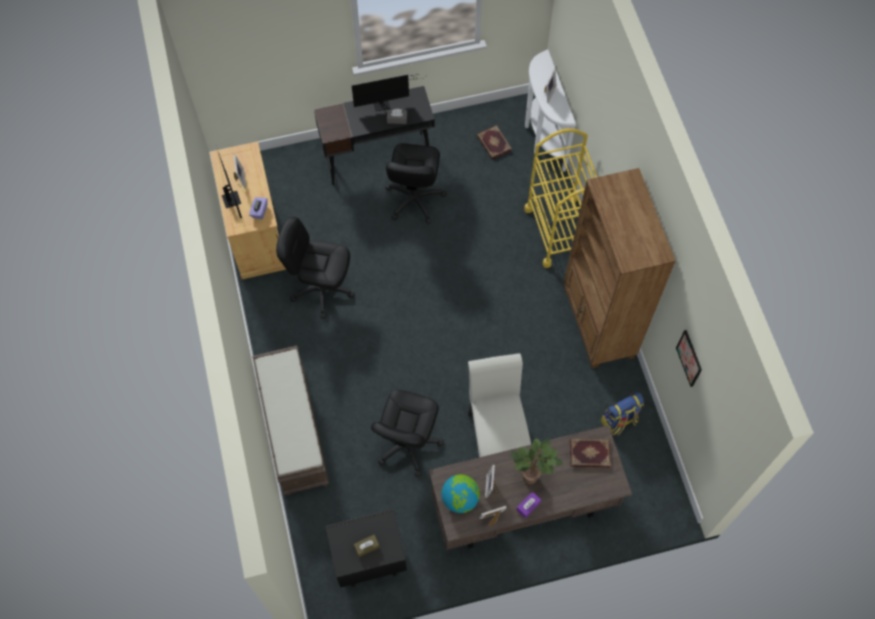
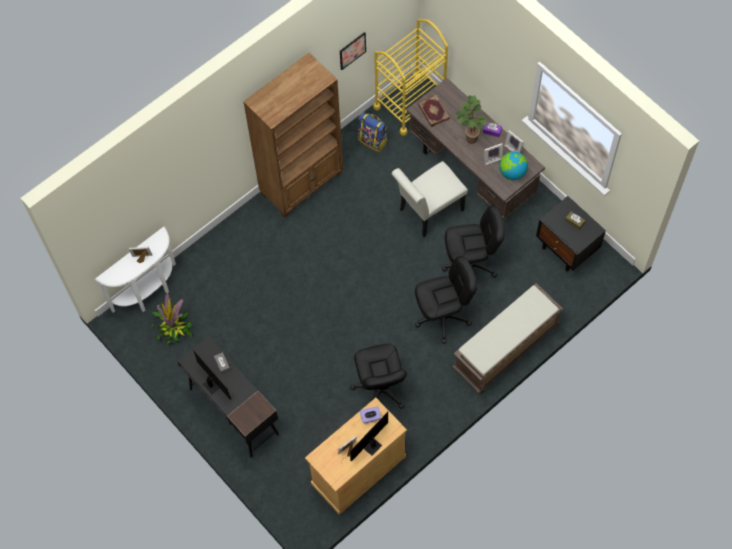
camera: 115 degrees left, 0 degrees up
black office chair [386,143,447,224] -> black office chair moved to [415,256,477,344]
book [477,125,512,160] -> potted plant [150,294,193,344]
yellow cart [524,128,597,268] -> yellow cart moved to [373,19,448,136]

